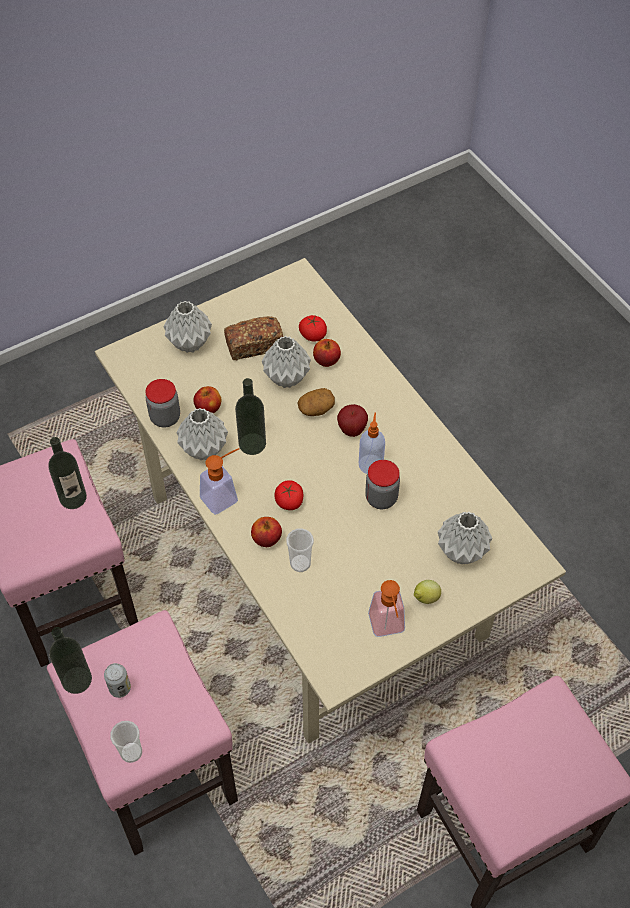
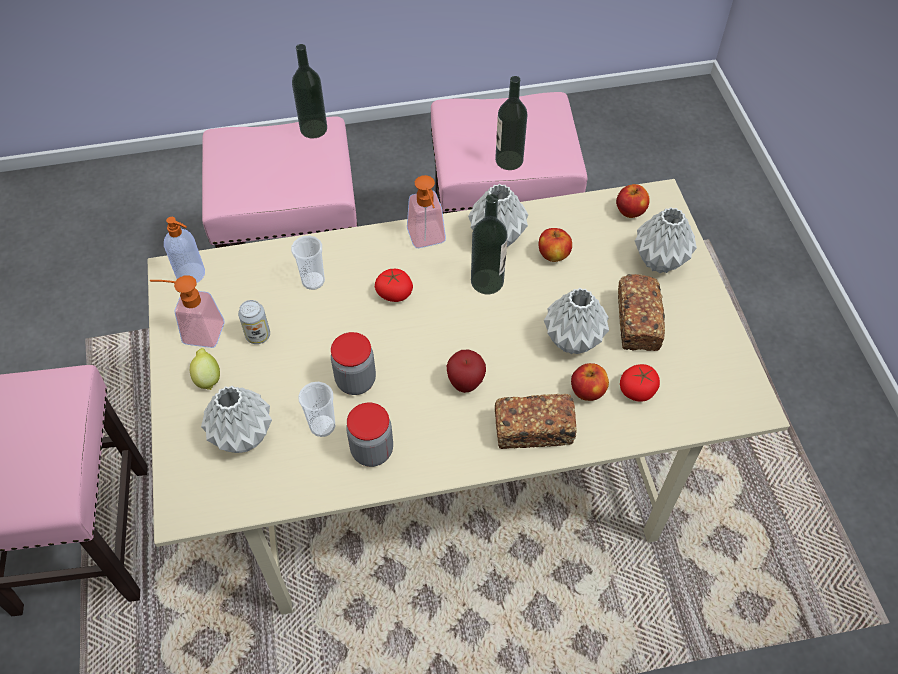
camera: 110 degrees right, 0 degrees up
can [104,663,131,698] -> can moved to [238,300,270,344]
cup [110,721,142,763] -> cup moved to [298,382,335,437]
jar [145,379,180,427] -> jar moved to [346,403,393,467]
apple [251,517,282,547] -> apple moved to [616,184,650,218]
potato [297,388,335,416] -> none
soap dispenser [359,412,385,474] -> soap dispenser moved to [164,217,205,283]
none -> bread [495,394,577,449]

